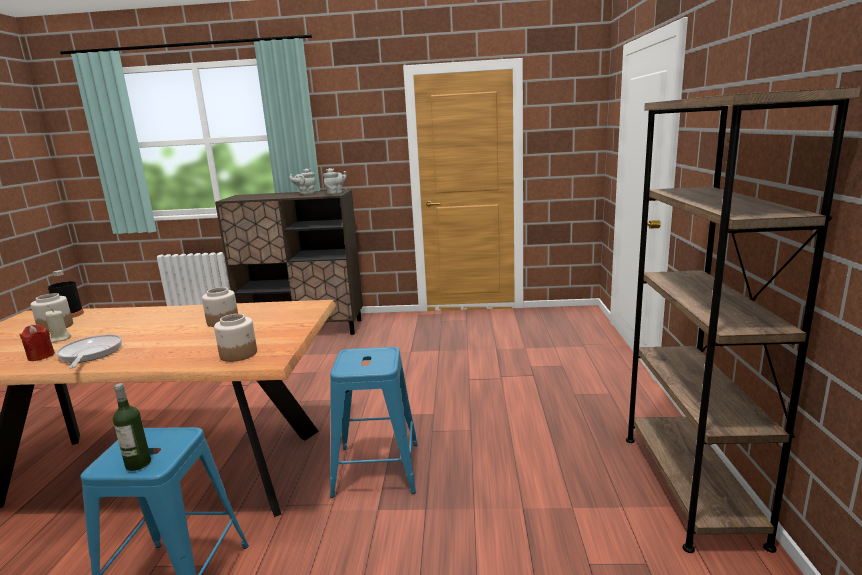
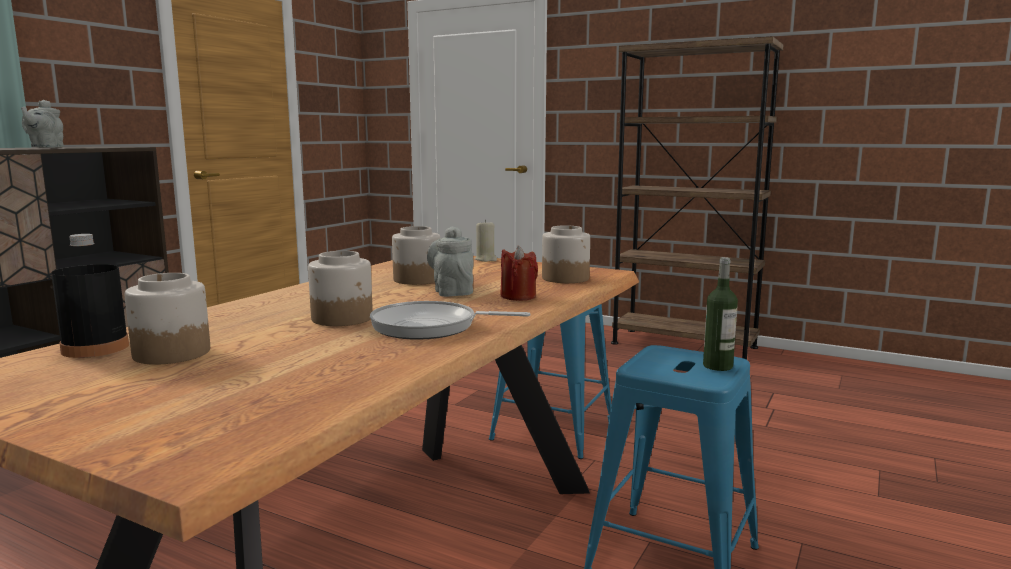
camera: 65 degrees left, 5 degrees down
red candle [19,324,55,361] -> red candle moved to [500,246,538,301]
beige candle [45,310,71,343] -> beige candle moved to [475,220,497,262]
grey teapot [323,168,347,194] -> grey teapot moved to [427,226,474,297]
none -> jar [308,251,373,326]

